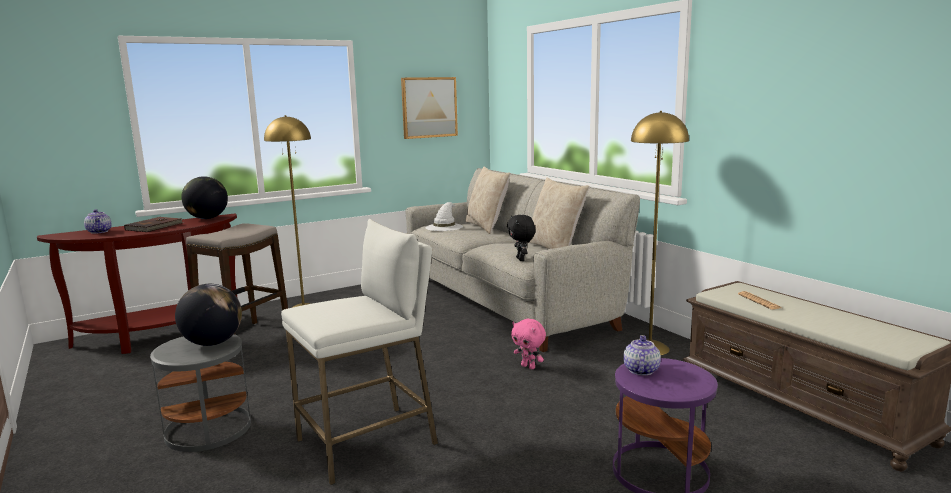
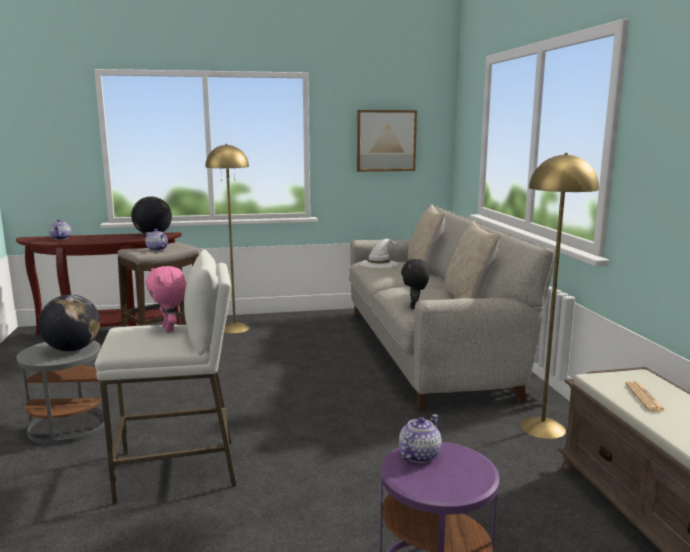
camera: 20 degrees right, 0 degrees up
brown book [124,217,184,232] -> none
pink plush toy [511,319,546,369] -> pink plush toy moved to [145,266,186,332]
none -> teapot [145,229,168,251]

